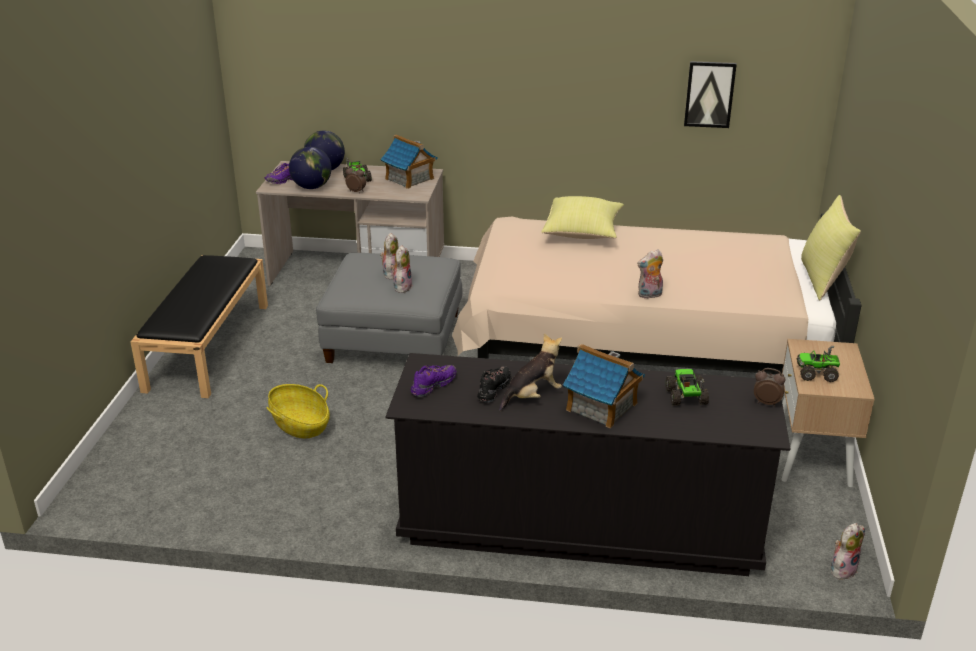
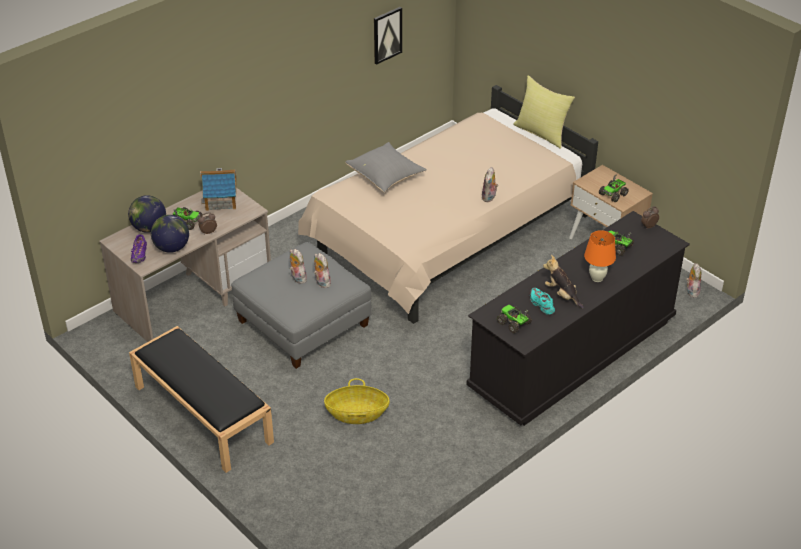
camera: 50 degrees left, 10 degrees up
purple shoe [411,365,456,397] -> toy truck [497,305,532,333]
black shoe [477,366,511,402] -> turquoise shoe [530,288,555,315]
plush toy [499,333,562,411] -> plush toy turned 45 degrees counterclockwise [543,255,584,309]
yellow pillow [541,196,624,239] -> grey pillow [345,142,427,192]
toy house [563,344,645,428] -> orange table lamp [584,230,616,282]

